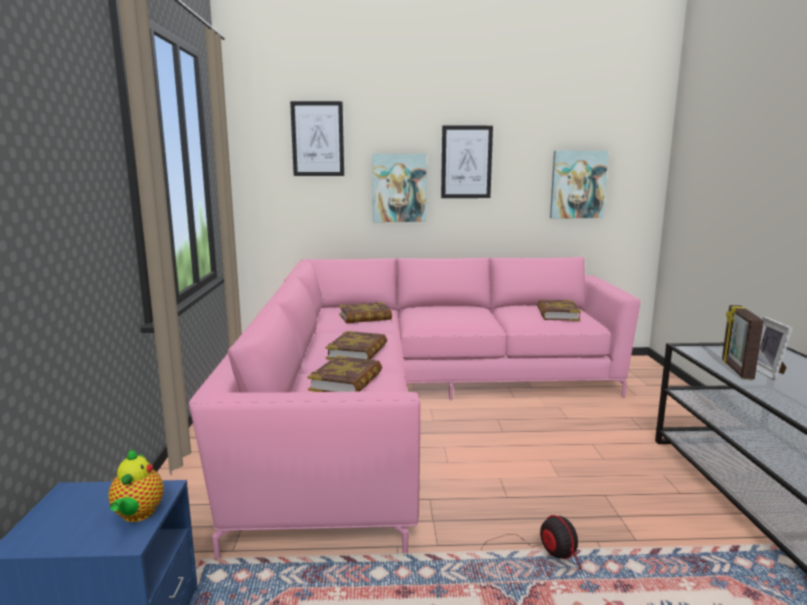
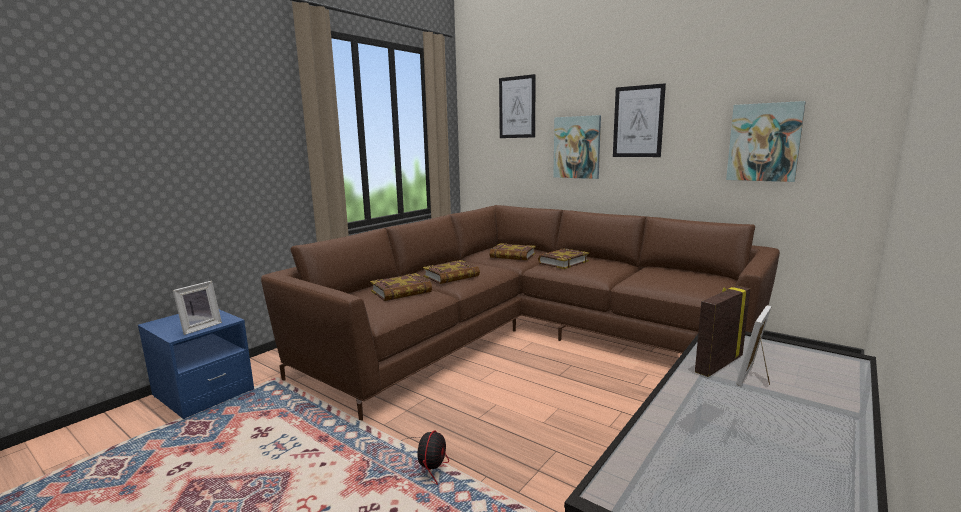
camera: 40 degrees right, 0 degrees up
teapot [108,449,164,522] -> picture frame [173,281,222,335]
pink sofa [189,257,640,558] -> brown sofa [261,205,780,421]
book [537,300,581,321] -> book moved to [538,248,589,269]

